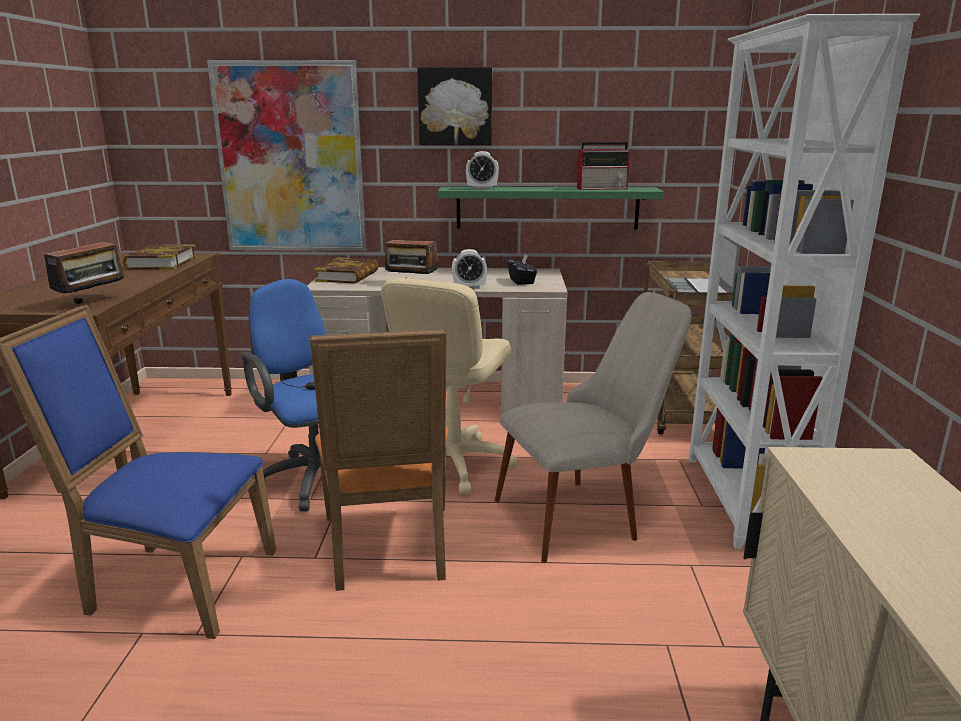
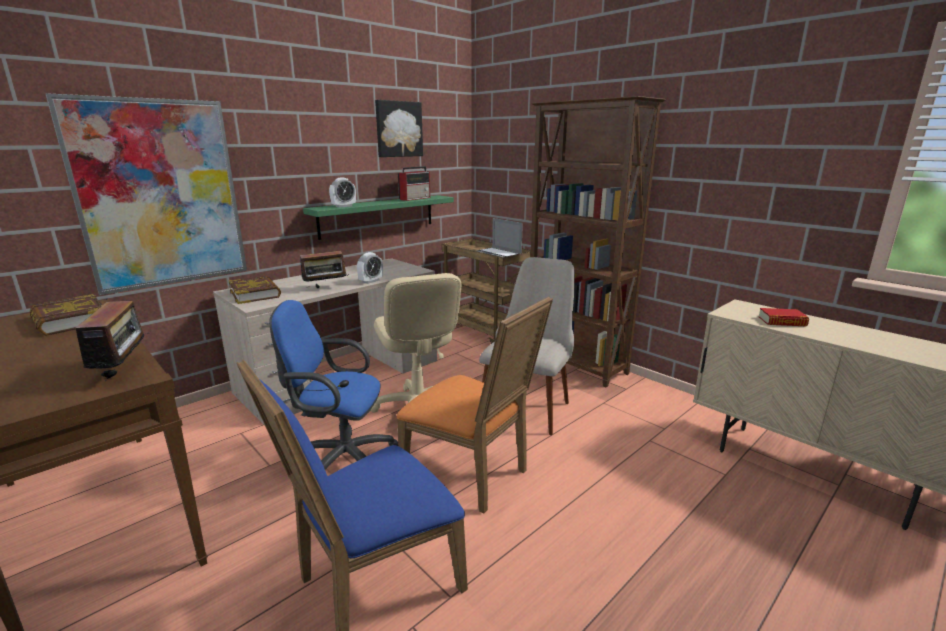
camera: 45 degrees left, 0 degrees up
picture [417,67,492,145] -> picture moved to [375,100,423,157]
black tissue box [508,254,537,285] -> none
white bookcase [689,14,920,549] -> brown bookcase [530,96,666,387]
none -> book [758,308,809,327]

